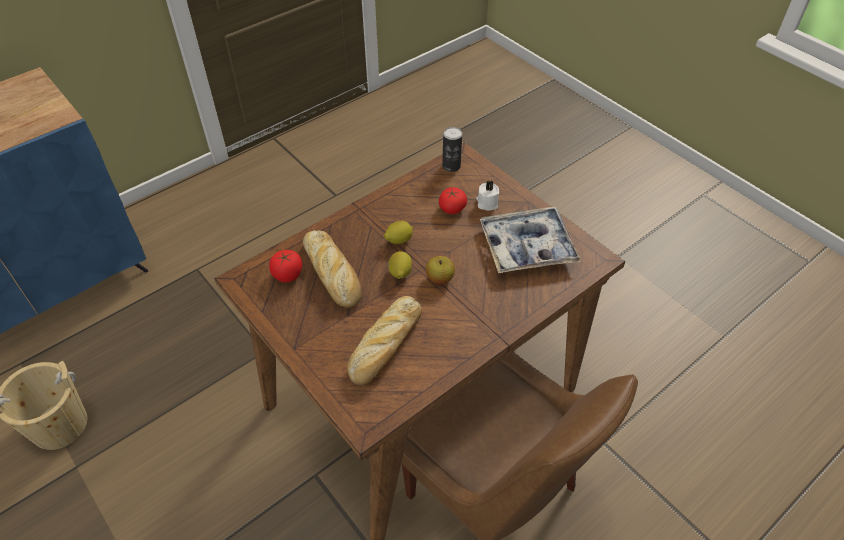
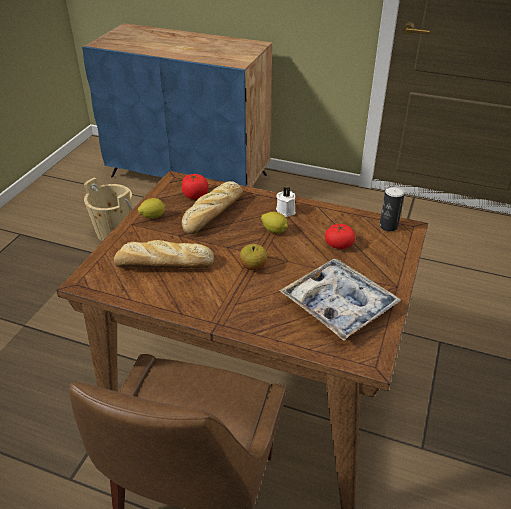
camera: 60 degrees right, 10 degrees down
lemon [388,251,412,279] -> lemon moved to [138,198,166,219]
white candle [476,180,499,211] -> white candle moved to [276,186,296,217]

